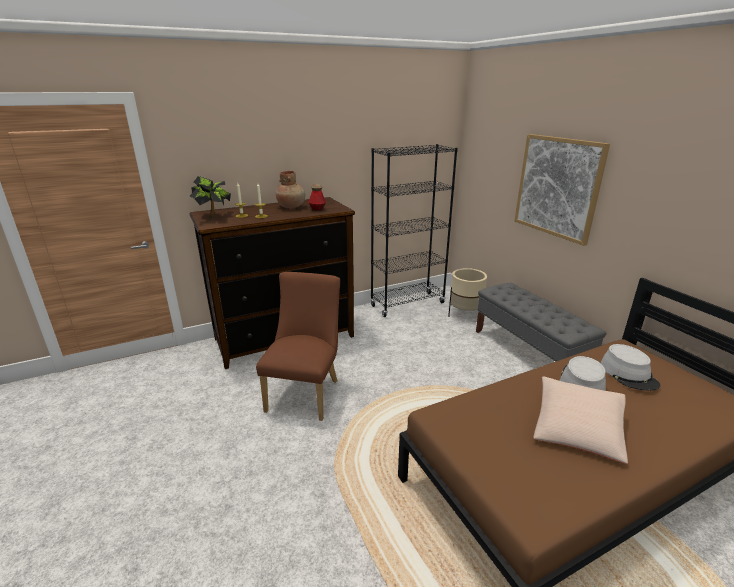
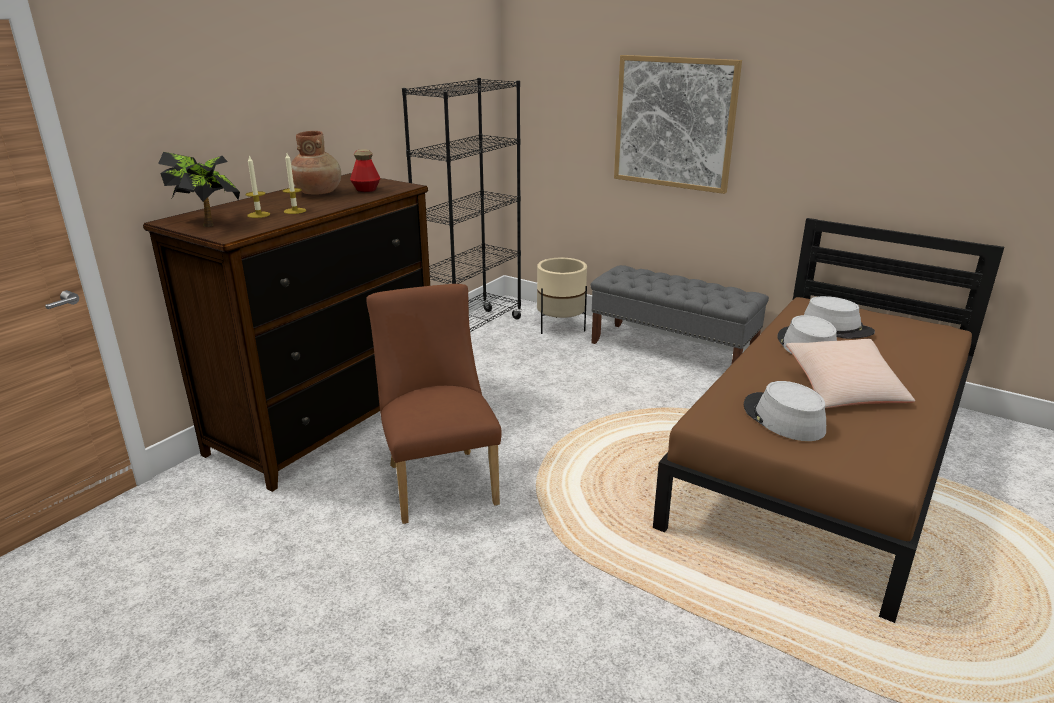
camera: 30 degrees left, 0 degrees up
none -> grey hat [744,381,826,441]

